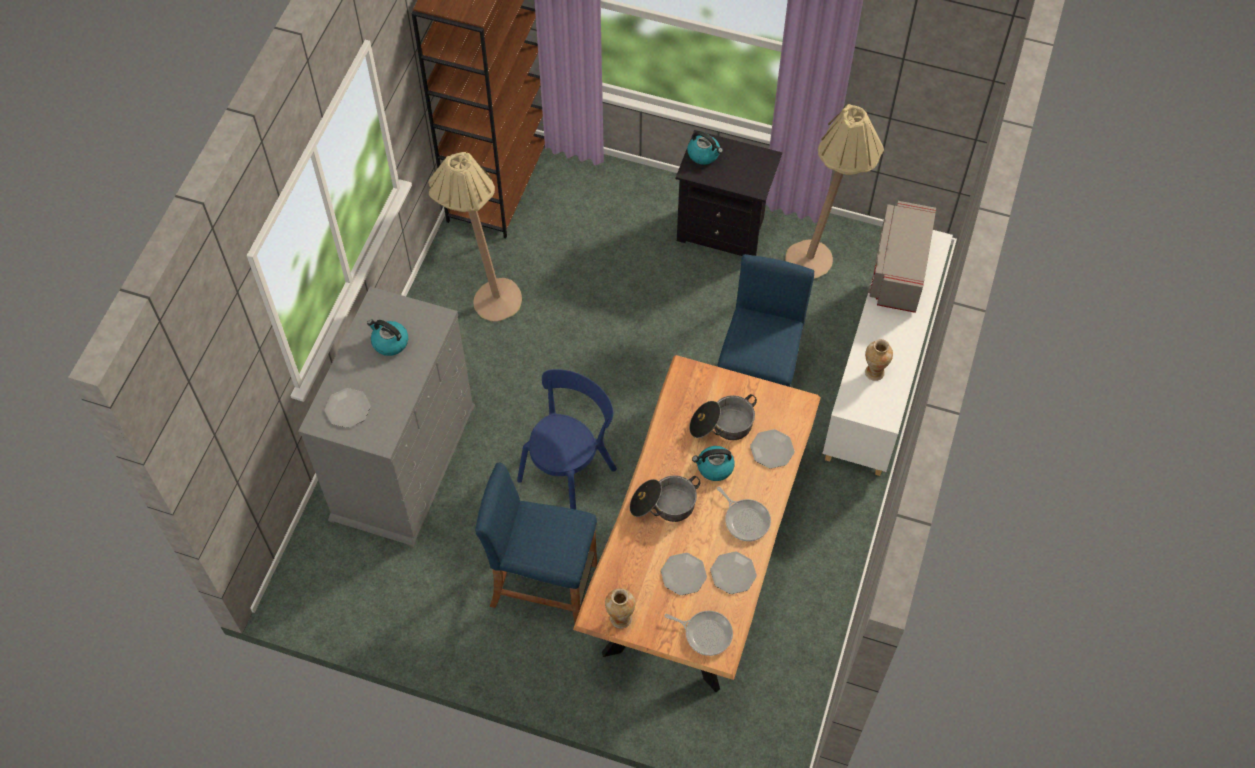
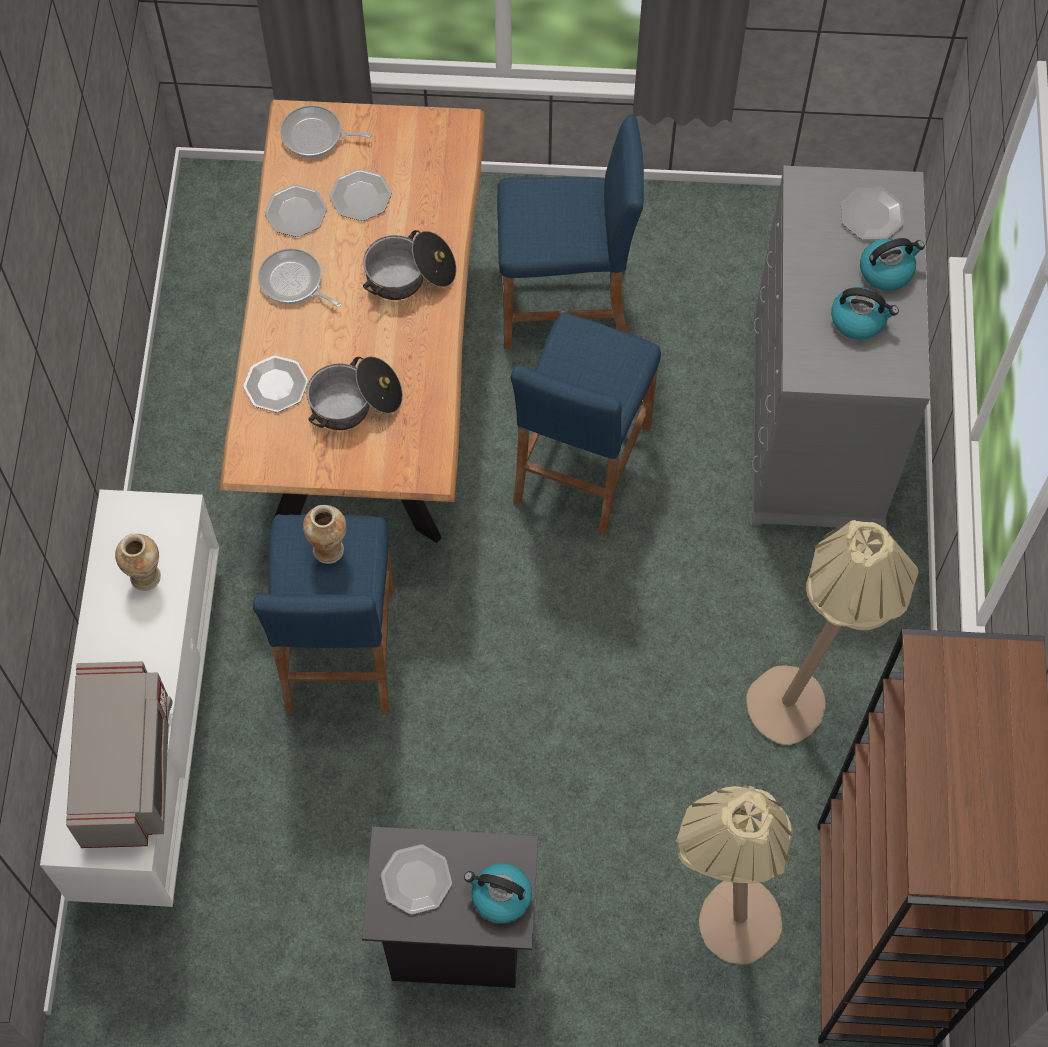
camera: 165 degrees right, 5 degrees up
blue chair [517,369,617,510] -> blue stool [511,312,661,534]
vase [605,588,635,629] -> vase moved to [303,505,347,564]
kettle [692,446,735,481] -> kettle moved to [860,238,925,291]
beige floor lamp [785,103,884,279] -> beige floor lamp moved to [676,784,792,965]
none -> plate [381,844,452,915]

